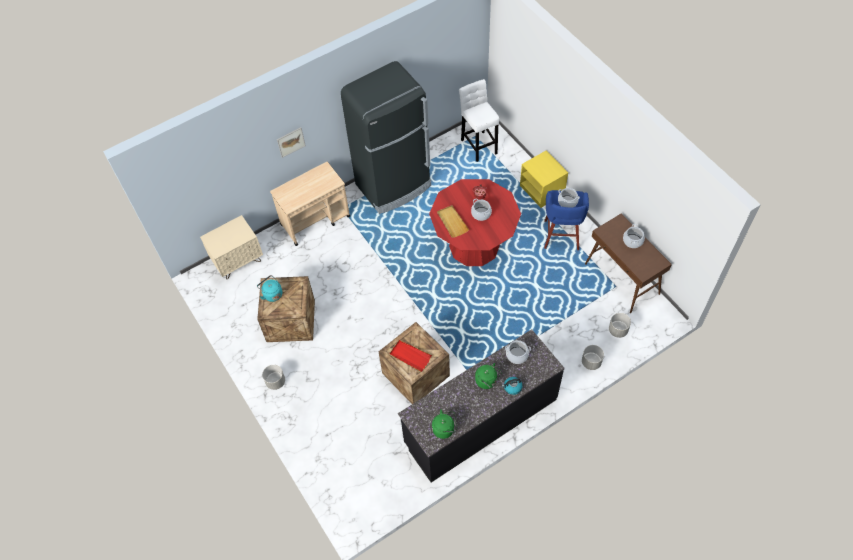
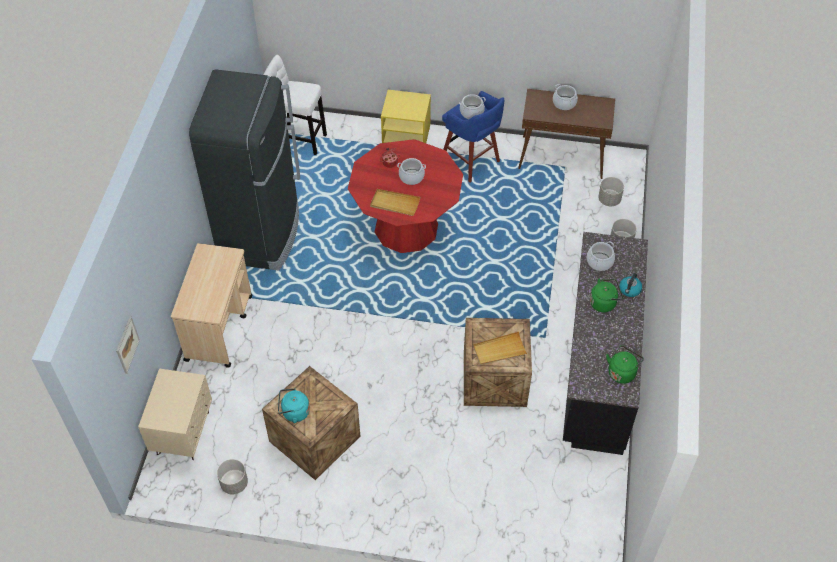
camera: 50 degrees left, 5 degrees down
grey planter [262,365,285,390] -> grey planter moved to [217,459,248,495]
picture [277,127,306,158] -> picture moved to [116,317,140,374]
red tray [390,340,432,372] -> beige tray [473,332,528,365]

